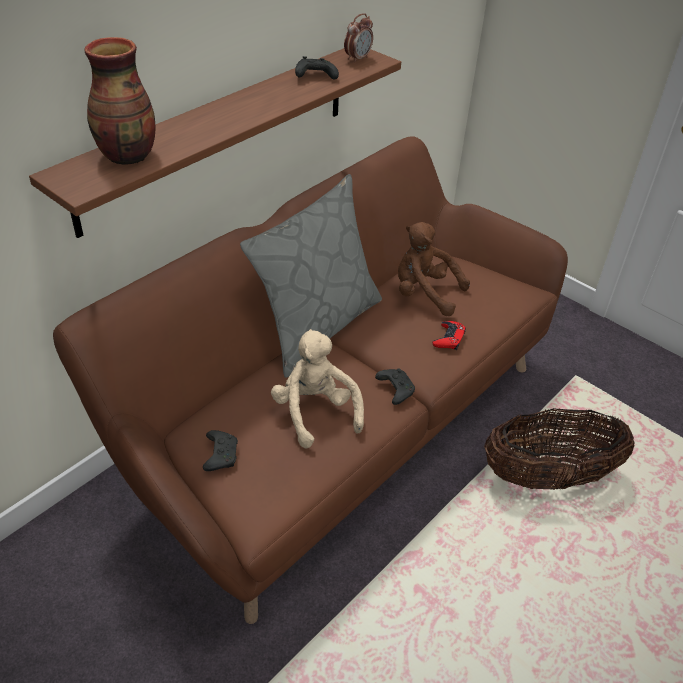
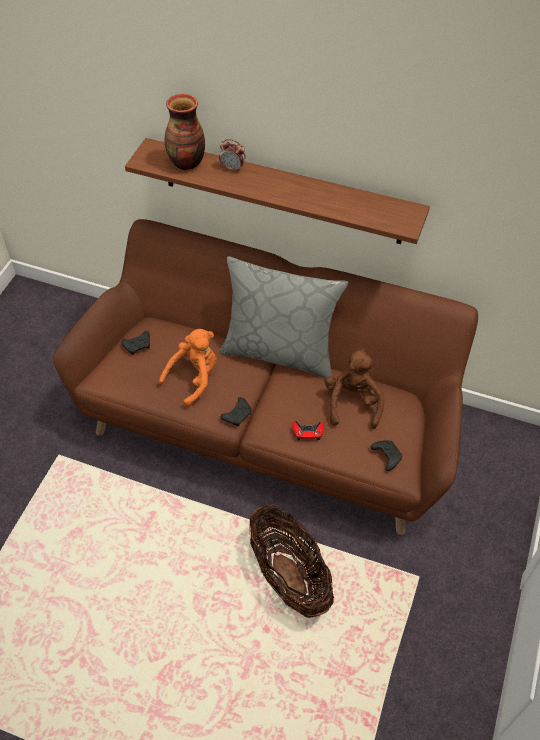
camera: 70 degrees right, 10 degrees up
beige plush toy [271,329,364,448] -> orange plush toy [159,329,217,407]
black game controller [295,56,339,80] -> black game controller moved to [370,440,402,471]
alarm clock [344,13,373,63] -> alarm clock moved to [219,139,246,172]

